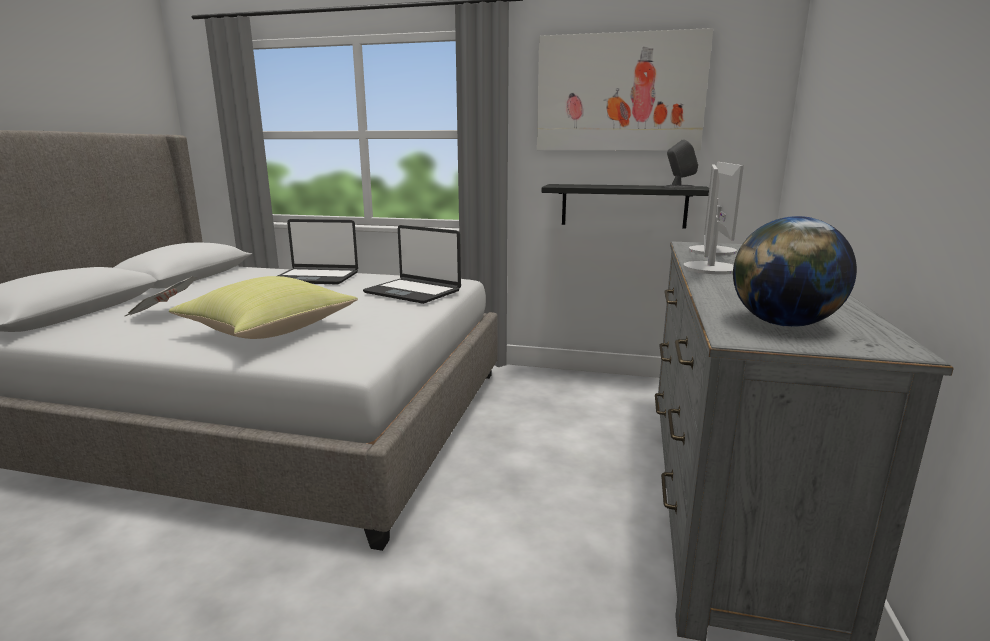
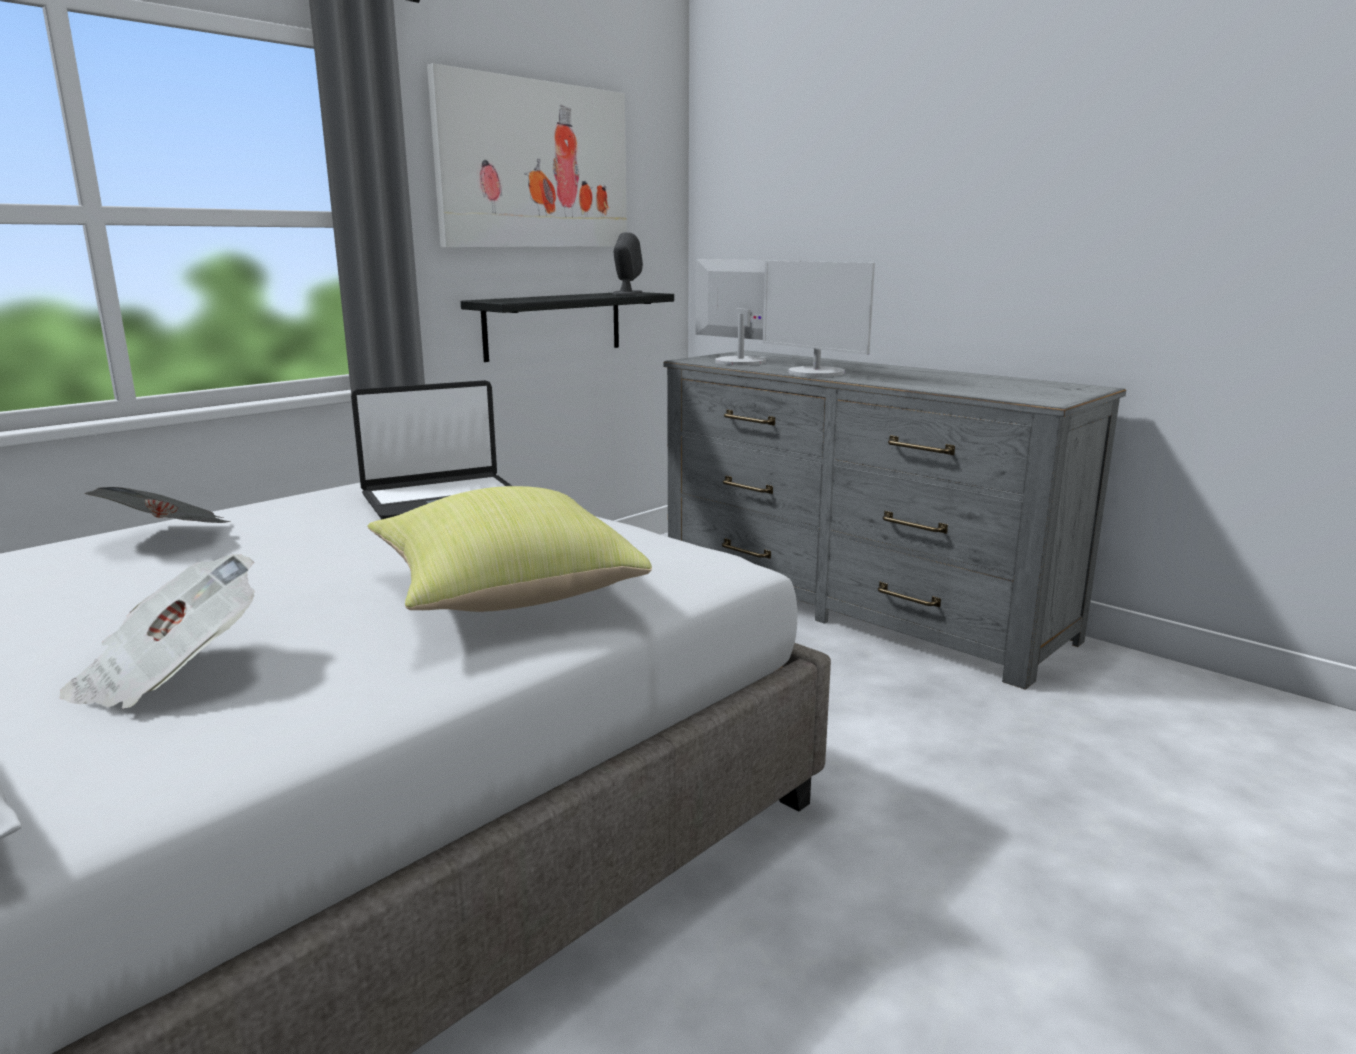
camera: 60 degrees left, 0 degrees up
laptop [277,219,358,285] -> newspaper [85,487,231,523]
globe [733,216,857,327] -> none

